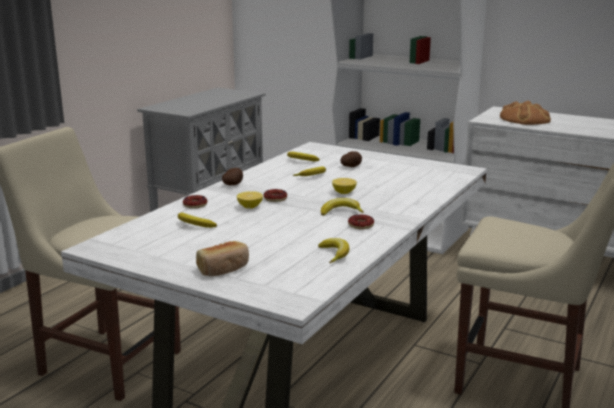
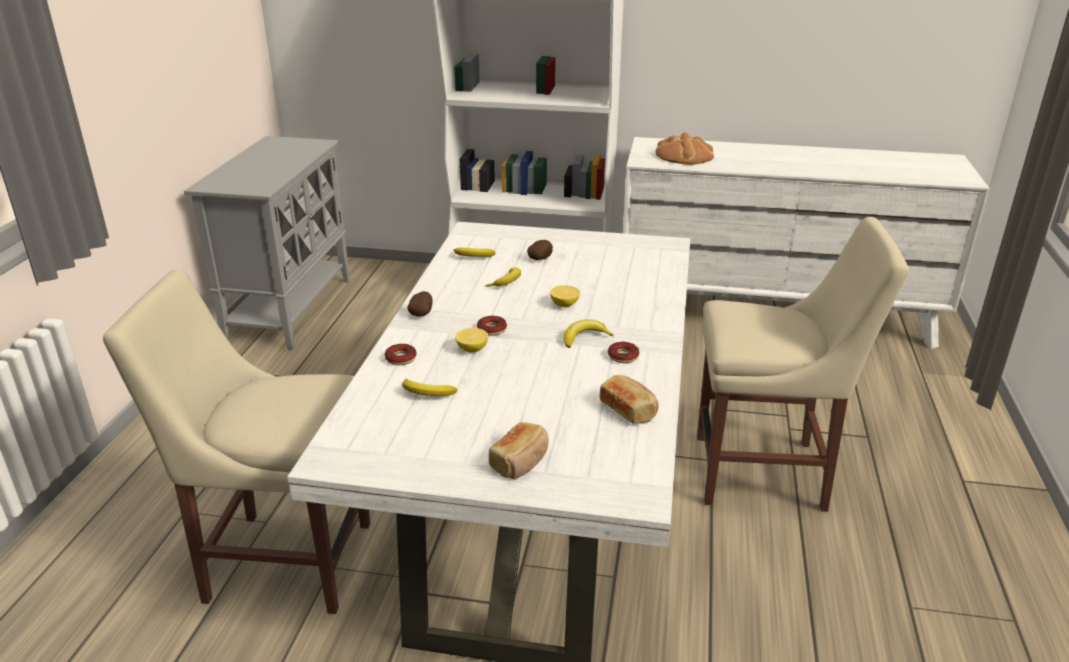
camera: 20 degrees left, 10 degrees up
banana [318,238,349,263] -> bread [600,375,659,424]

